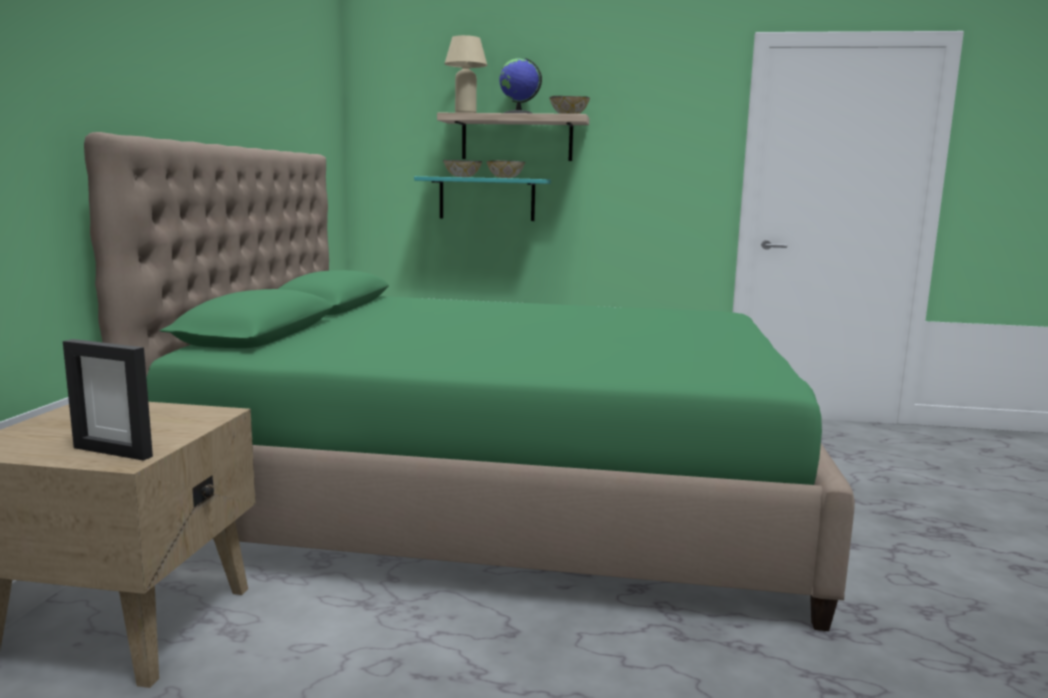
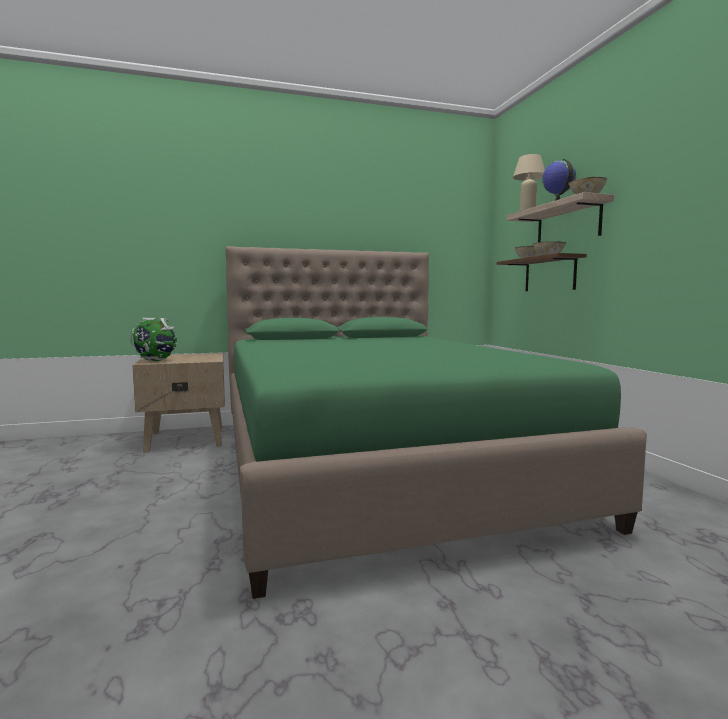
camera: 65 degrees right, 5 degrees down
picture frame [63,339,153,461] -> globe [130,317,178,362]
turquoise shelf [414,176,551,221] -> brown shelf [496,253,587,291]

